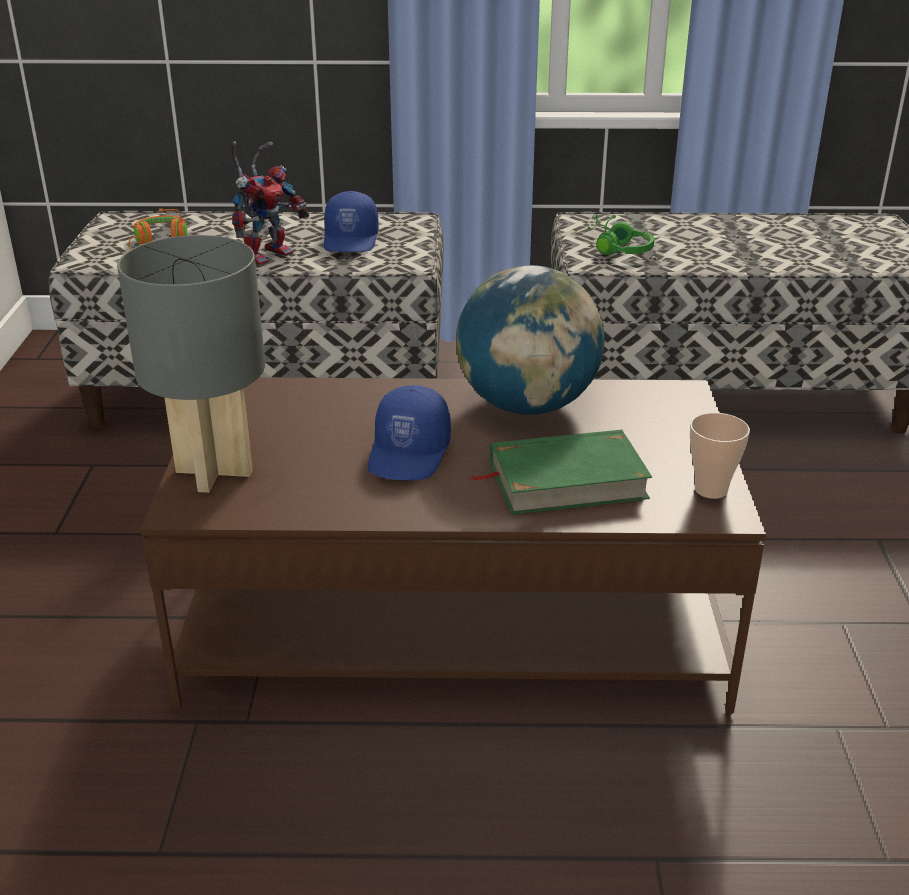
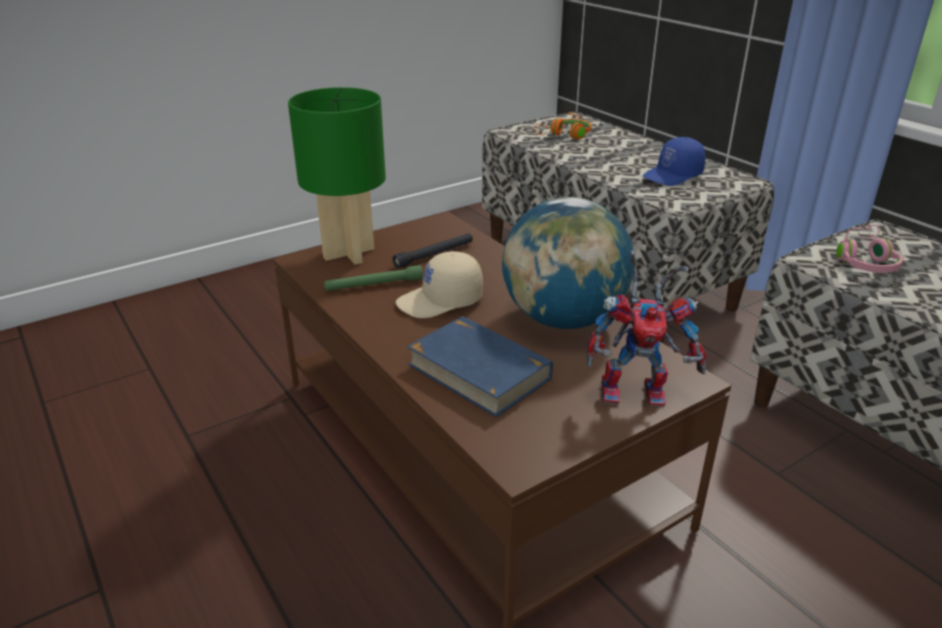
camera: 55 degrees right, 0 degrees up
grey table lamp [117,235,265,493] -> green table lamp [288,87,386,265]
toy robot [230,141,309,266] -> toy robot moved to [586,250,706,407]
blue cap [368,385,451,480] -> beige cap [396,251,483,318]
green book [470,430,652,515] -> blue book [407,316,553,417]
green headphones [588,214,655,255] -> pink headphones [836,225,903,273]
cup [690,413,750,499] -> none
none -> green flashlight [324,265,423,291]
none -> black flashlight [393,233,473,268]

